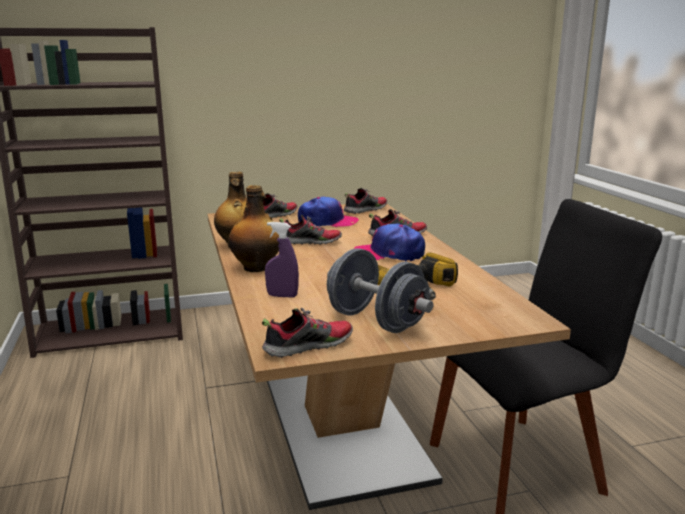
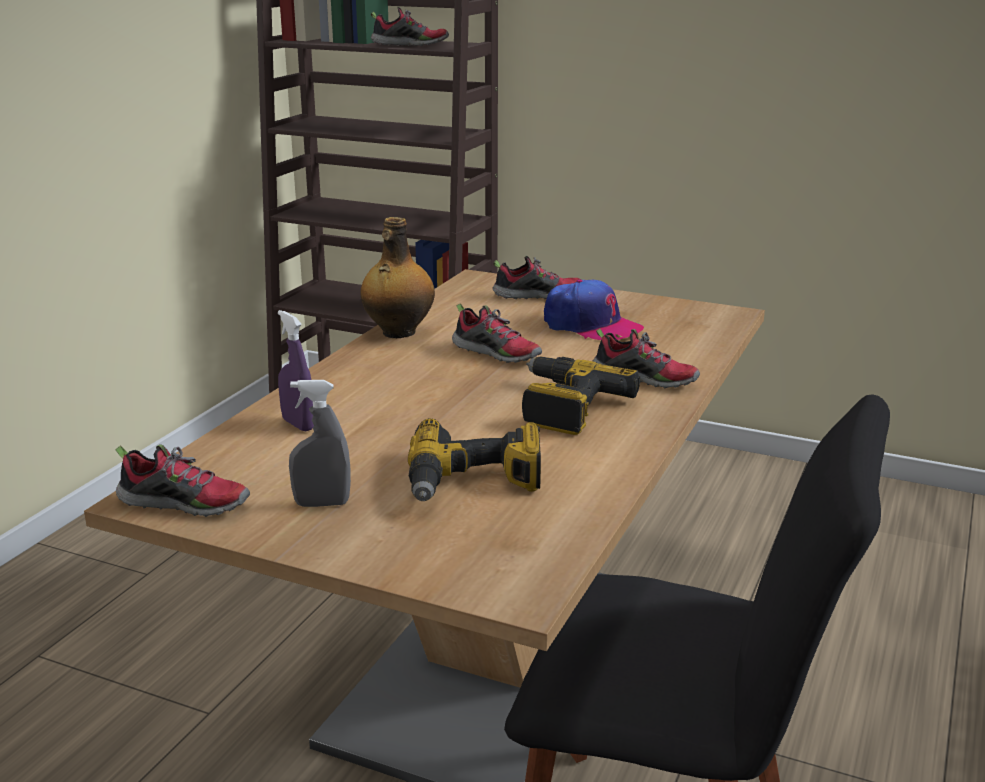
camera: 40 degrees right, 5 degrees up
bottle [229,185,279,272] -> none
grey dumbbell [327,248,433,333] -> grey spray bottle [289,380,351,507]
shoe [344,188,387,214] -> shoe moved to [371,7,449,46]
cap [354,223,425,262] -> power drill [522,356,640,435]

